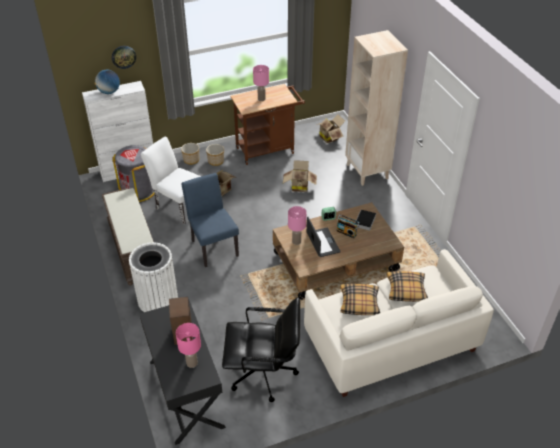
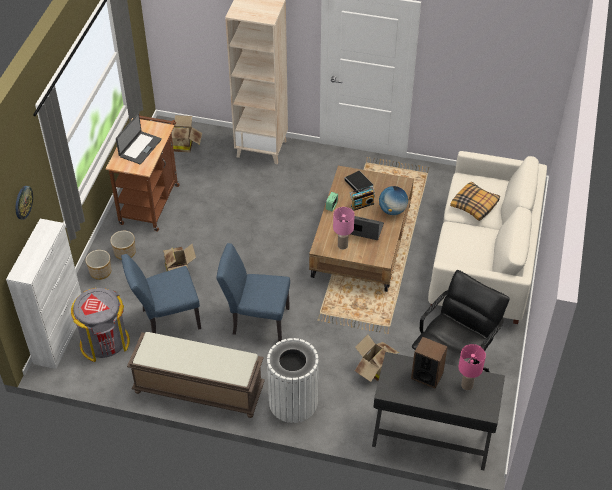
camera: 55 degrees left, 5 degrees up
globe [95,70,120,94] -> globe moved to [379,186,408,215]
white chair [141,137,201,224] -> blue chair [121,254,201,333]
pink table lamp [253,65,269,101] -> laptop [116,114,162,165]
cardboard box [283,160,317,192] -> cardboard box moved to [355,335,399,382]
pillow [340,284,380,315] -> none

